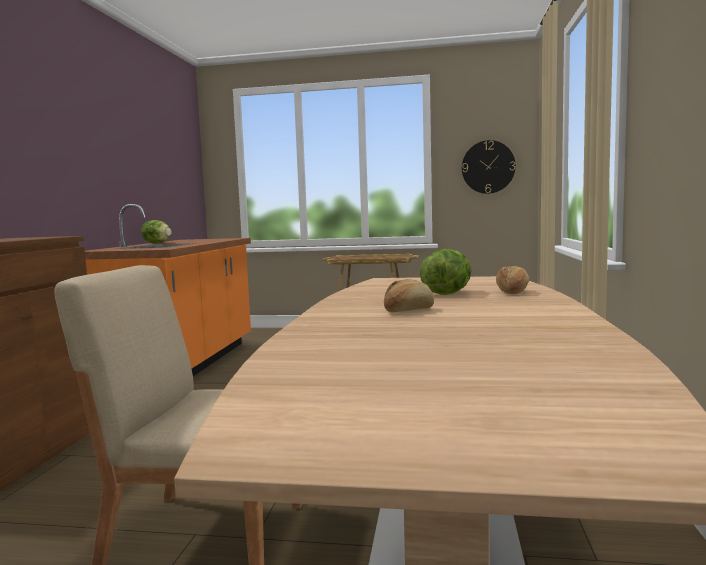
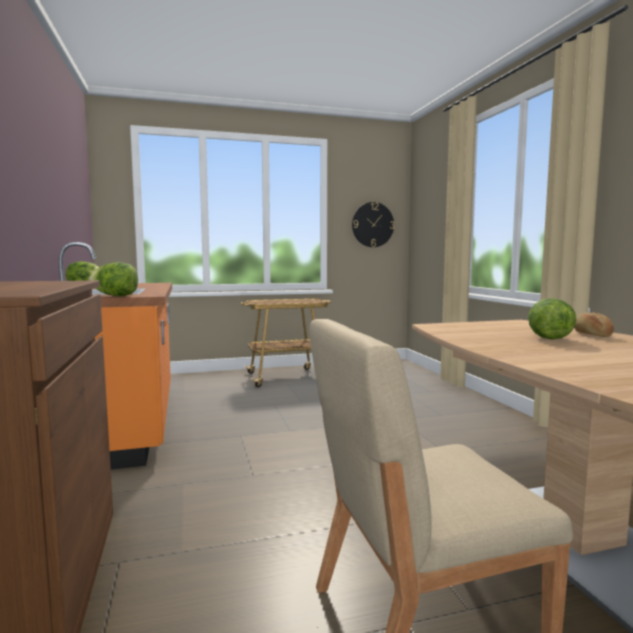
camera: 25 degrees left, 0 degrees up
bread [384,279,434,312] -> none
none -> lettuce [89,262,138,296]

